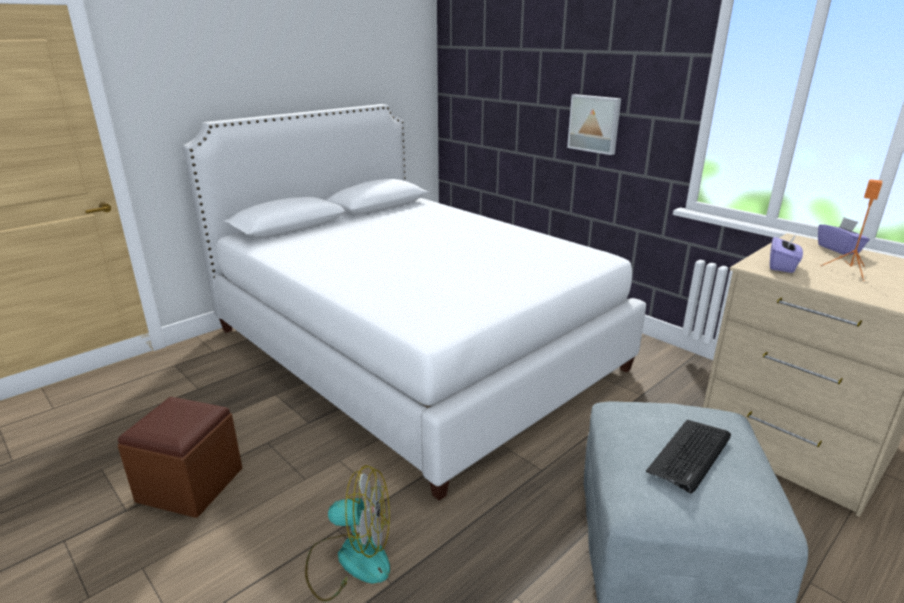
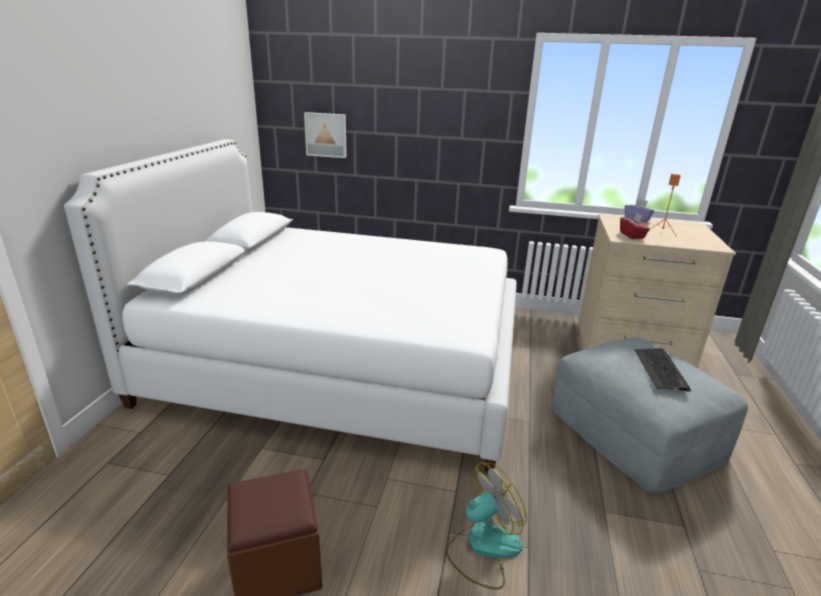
camera: 35 degrees left, 0 degrees up
picture [567,94,621,155] -> picture moved to [304,112,347,158]
purple tissue box [770,235,803,273] -> red tissue box [620,213,650,239]

